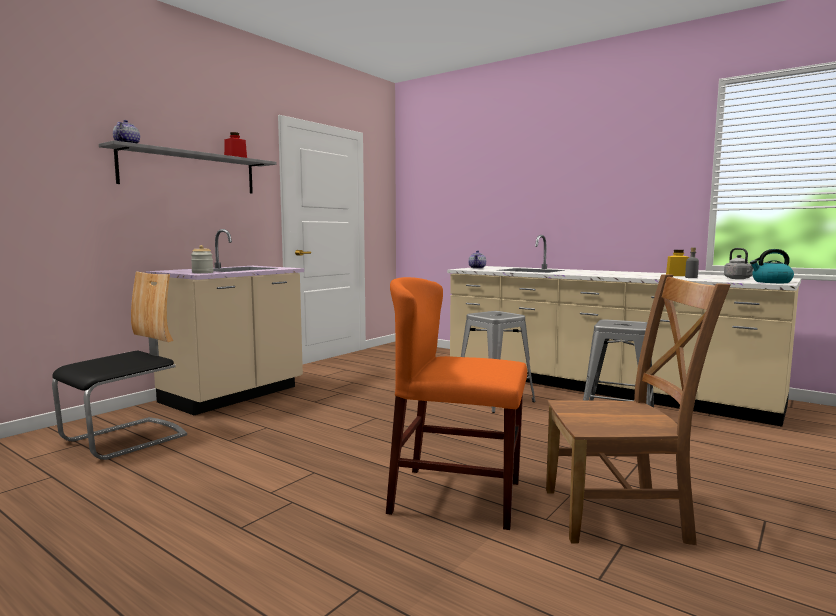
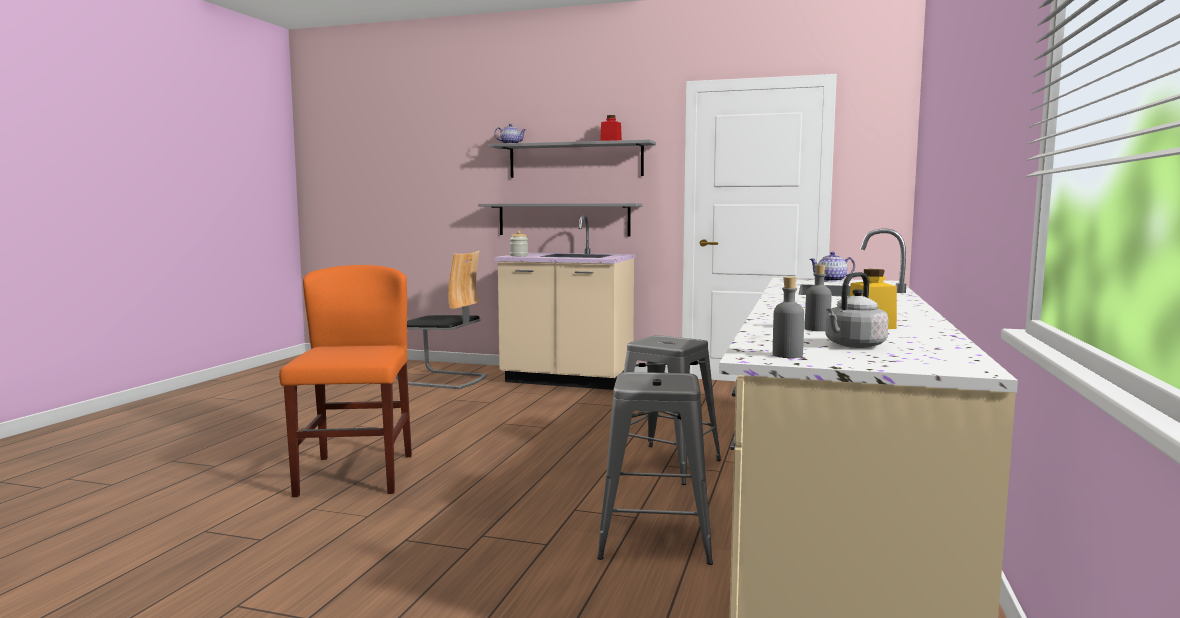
camera: 70 degrees right, 0 degrees up
brown chair [546,274,731,545] -> none
kettle [750,249,794,283] -> grey bottle [773,277,804,358]
none -> grey shelf [478,203,643,236]

